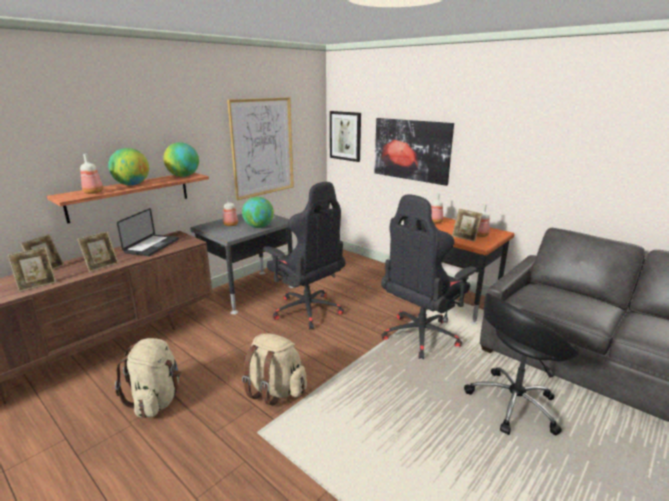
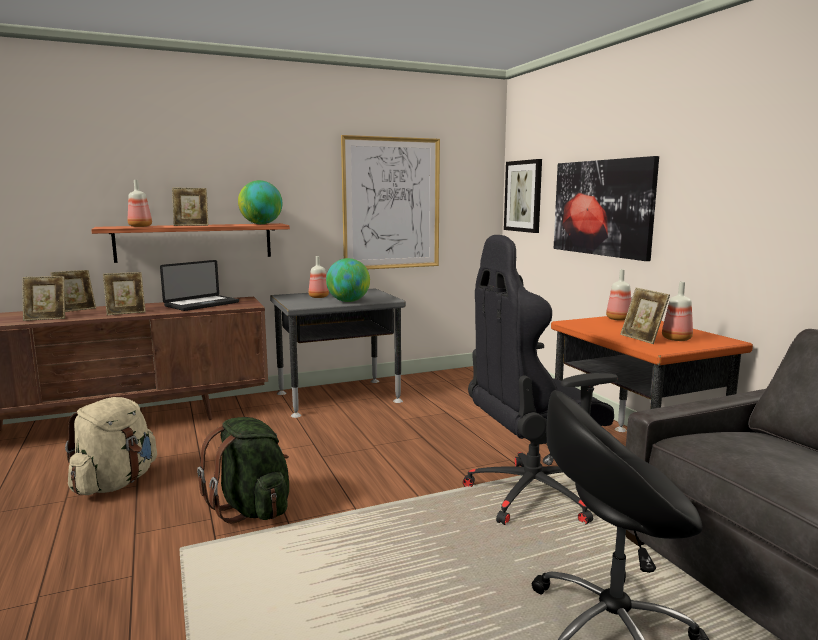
camera: 25 degrees right, 10 degrees down
globe [108,148,149,186] -> picture frame [172,188,209,226]
beige backpack [242,333,307,406] -> green backpack [197,417,289,523]
black office chair [263,182,345,330] -> none

